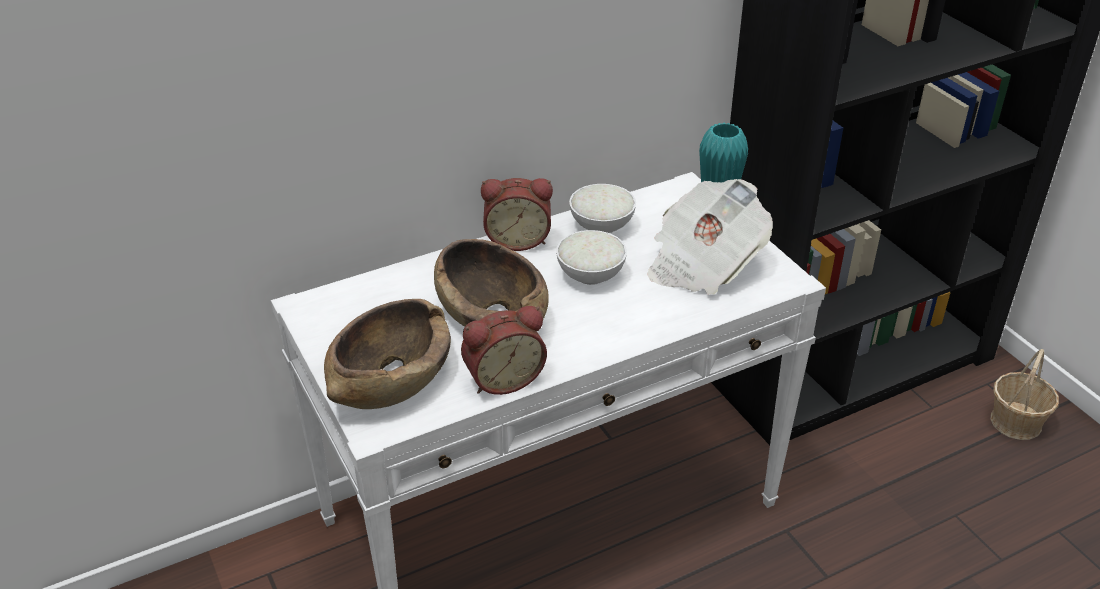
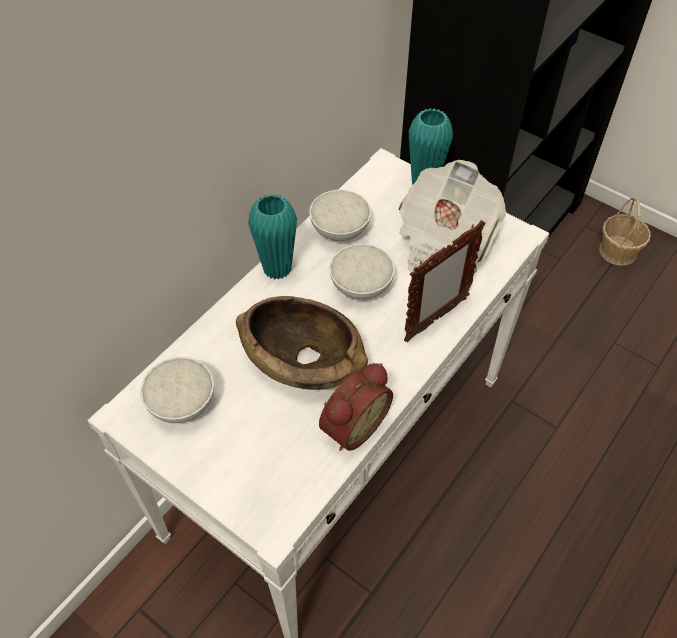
camera: 25 degrees left, 15 degrees up
brown bowl [324,299,451,409] -> none
alarm clock [481,178,553,251] -> turquoise vase [248,194,297,280]
none -> white bowl [140,357,214,423]
none -> picture frame [404,220,486,342]

